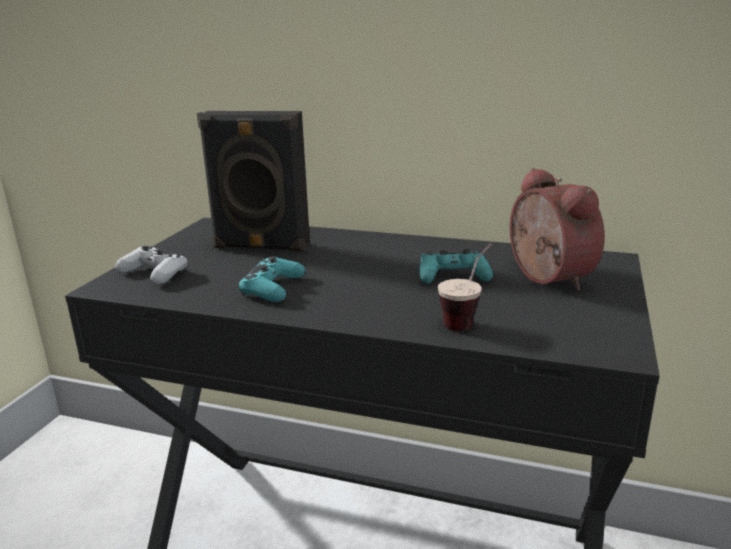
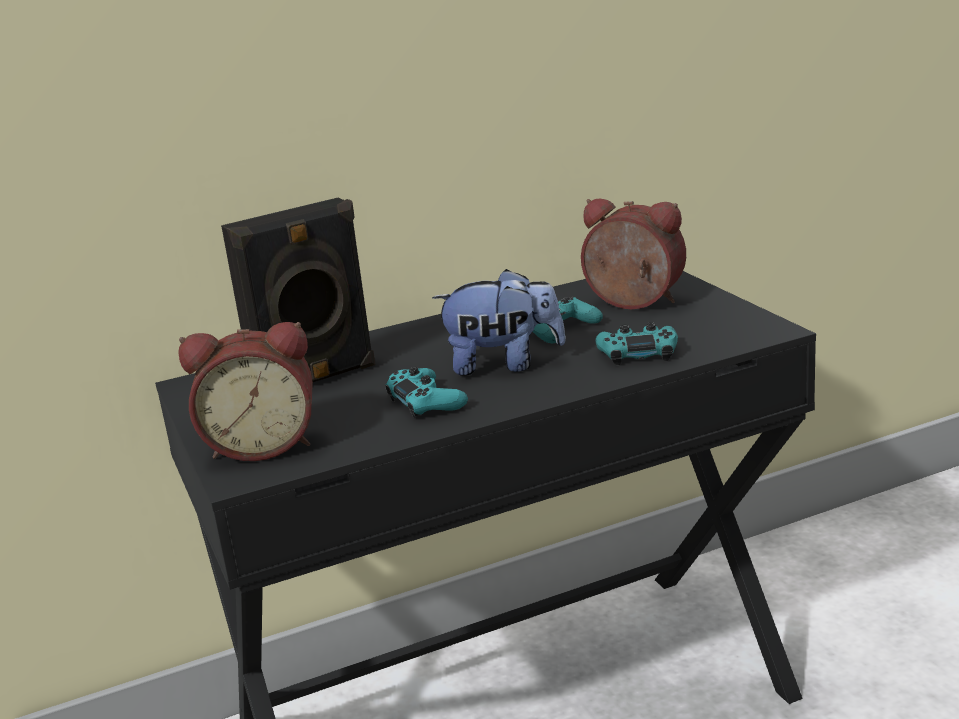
camera: 40 degrees left, 0 degrees up
white game controller [115,246,187,284] -> alarm clock [178,322,313,461]
cup [438,243,492,331] -> turquoise game controller [596,322,678,365]
none -> plush toy [432,269,566,376]

